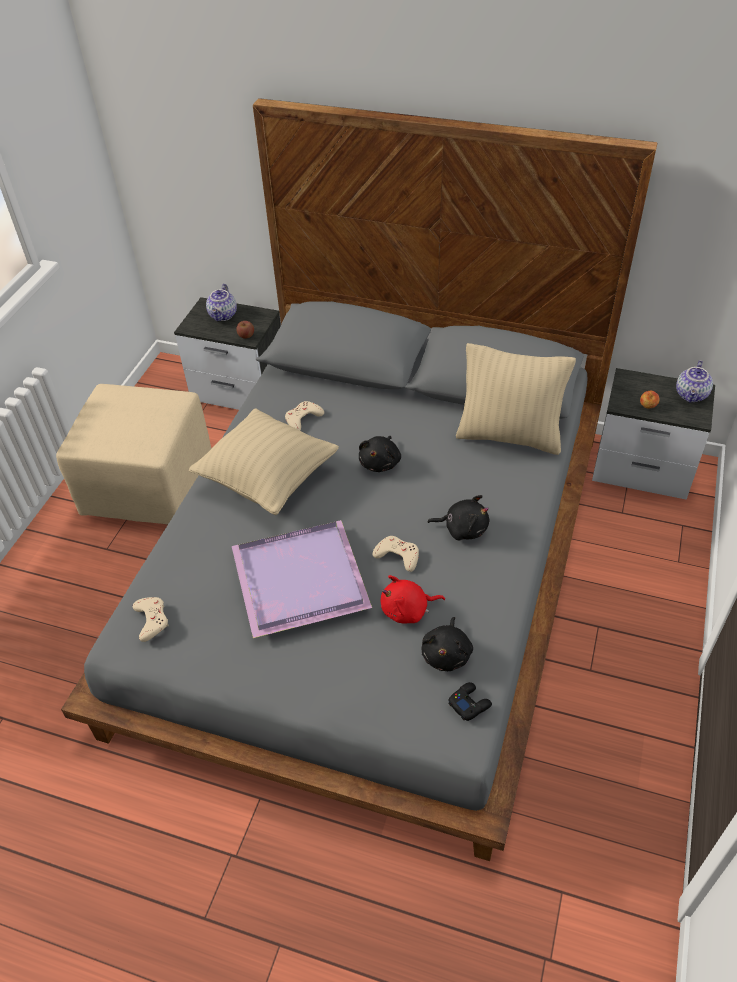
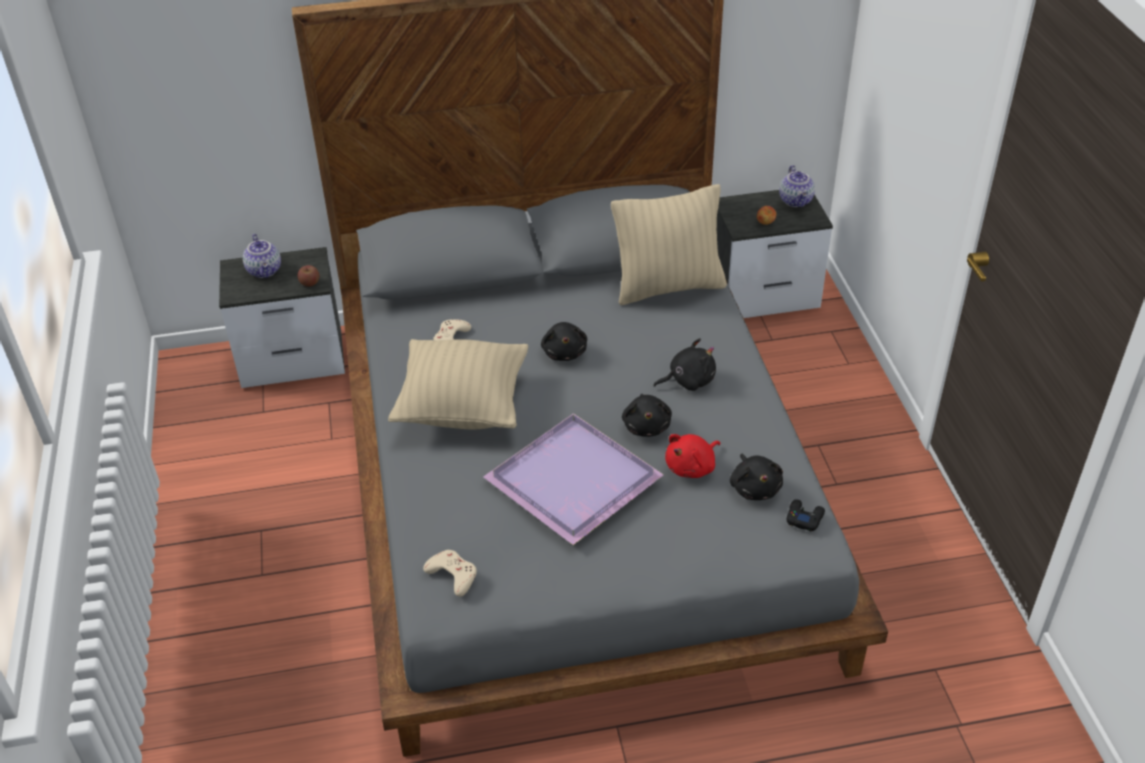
camera: 30 degrees left, 5 degrees down
beige ottoman [56,384,212,524] -> none
beige game controller [373,536,419,572] -> black plush toy [622,394,672,437]

